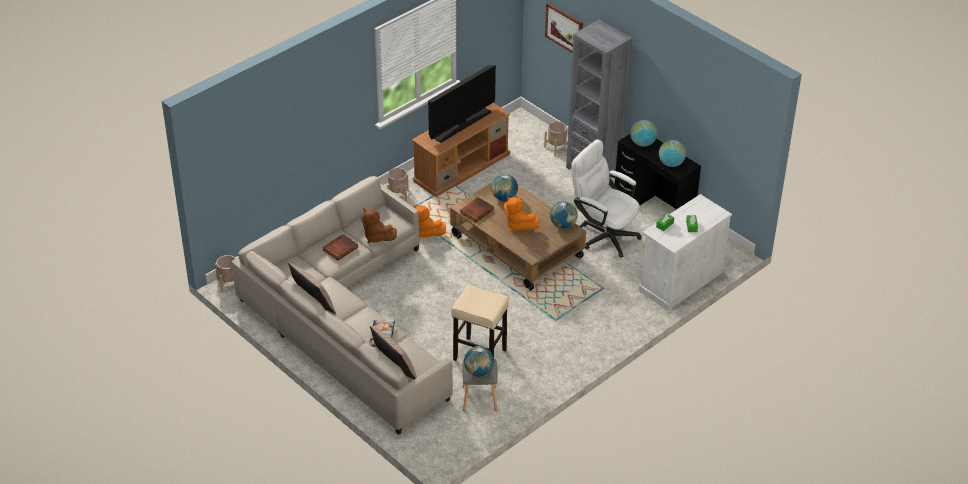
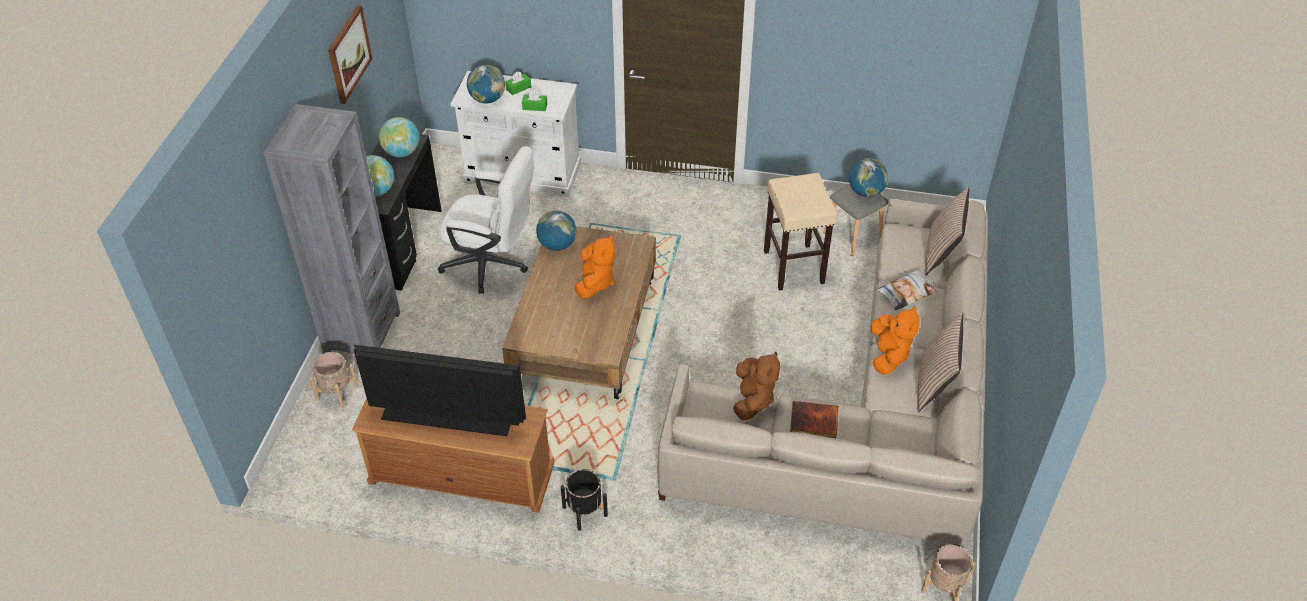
camera: 125 degrees left, 5 degrees up
beige planter [387,168,409,202] -> black planter [561,469,608,531]
orange plush toy [414,205,446,238] -> orange plush toy moved to [871,306,919,375]
book [460,197,494,223] -> none
globe [491,174,518,201] -> globe moved to [467,65,505,103]
picture [545,3,583,53] -> picture moved to [328,5,372,104]
white office chair [571,139,642,257] -> white office chair turned 75 degrees counterclockwise [438,146,534,293]

